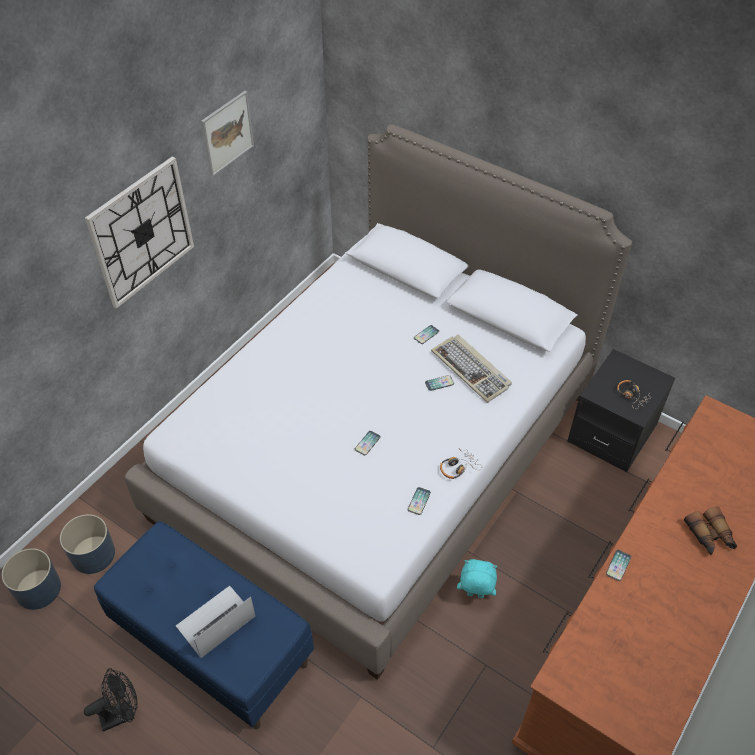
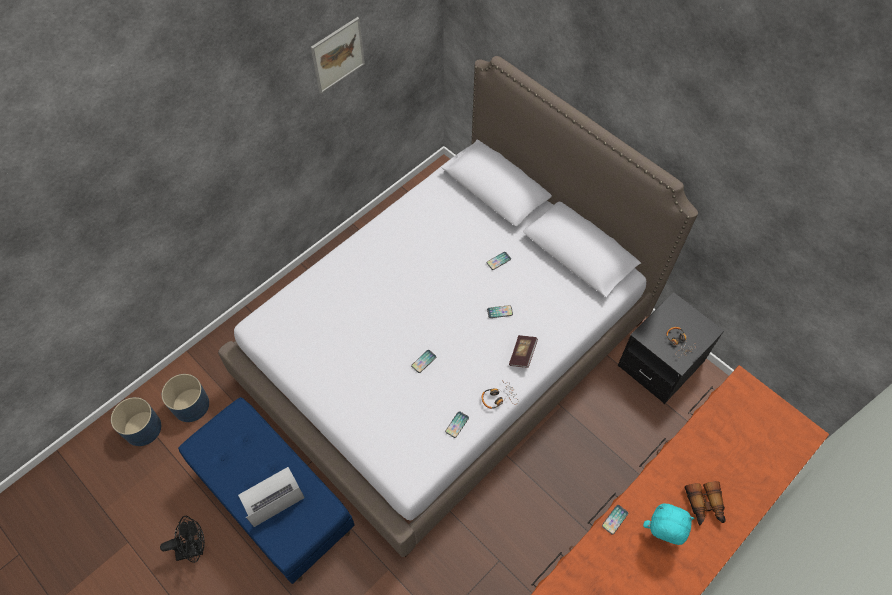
camera: 10 degrees right, 10 degrees up
wall clock [85,157,194,309] -> none
keyboard [431,335,512,403] -> none
turquoise plush toy [457,559,497,598] -> turquoise plush toy moved to [643,503,694,545]
none -> book [509,335,538,368]

